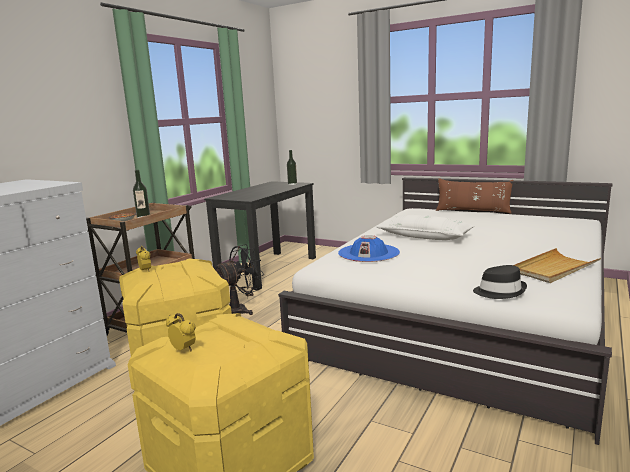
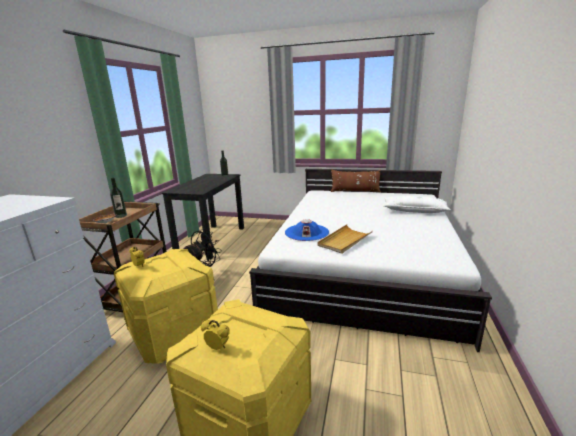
camera: 15 degrees left, 5 degrees up
white pillow [376,215,474,240] -> white pillow moved to [384,196,451,213]
black hat [473,265,527,299] -> none
beige tray [514,248,601,283] -> beige tray moved to [317,224,373,254]

